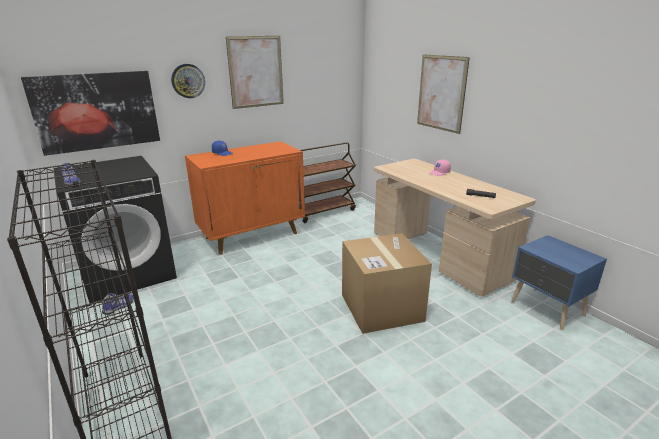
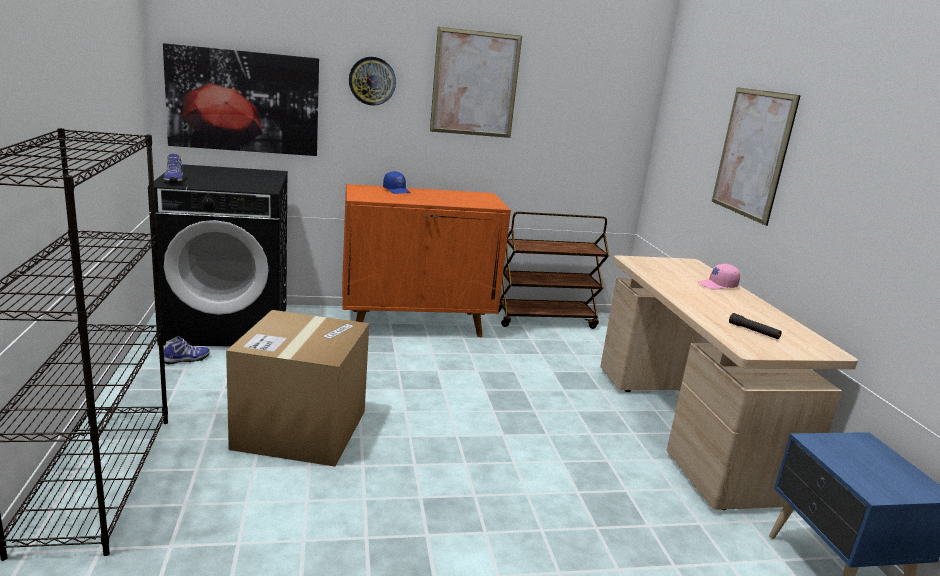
camera: 20 degrees right, 5 degrees down
cardboard box [342,233,432,334] -> cardboard box moved to [226,310,369,467]

